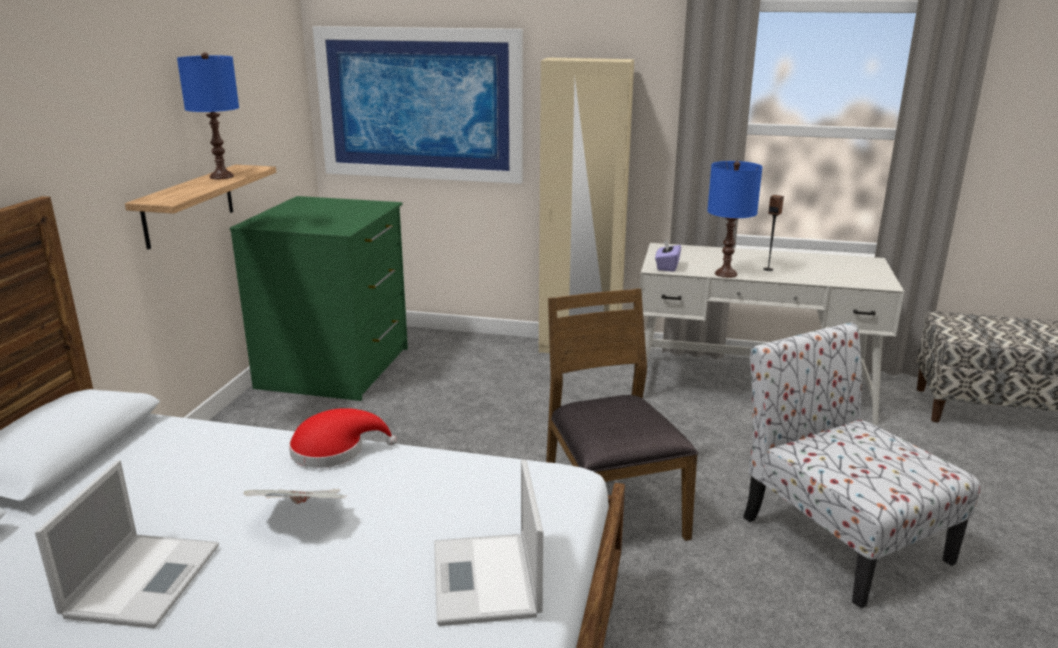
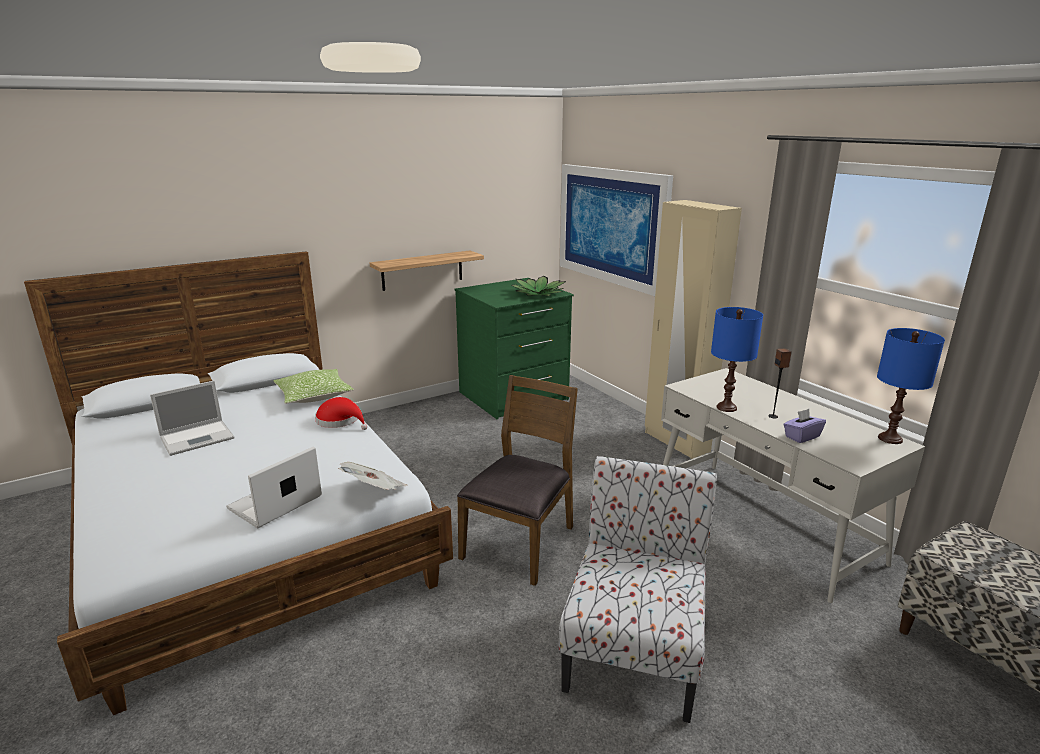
camera: 45 degrees right, 0 degrees up
blue table lamp [177,52,239,179] -> blue table lamp moved to [877,328,945,444]
newspaper [244,489,346,504] -> newspaper moved to [338,462,407,490]
purple tissue box [655,239,681,272] -> purple tissue box moved to [783,409,826,443]
none -> pillow [273,369,354,404]
none -> potted plant [511,276,566,296]

